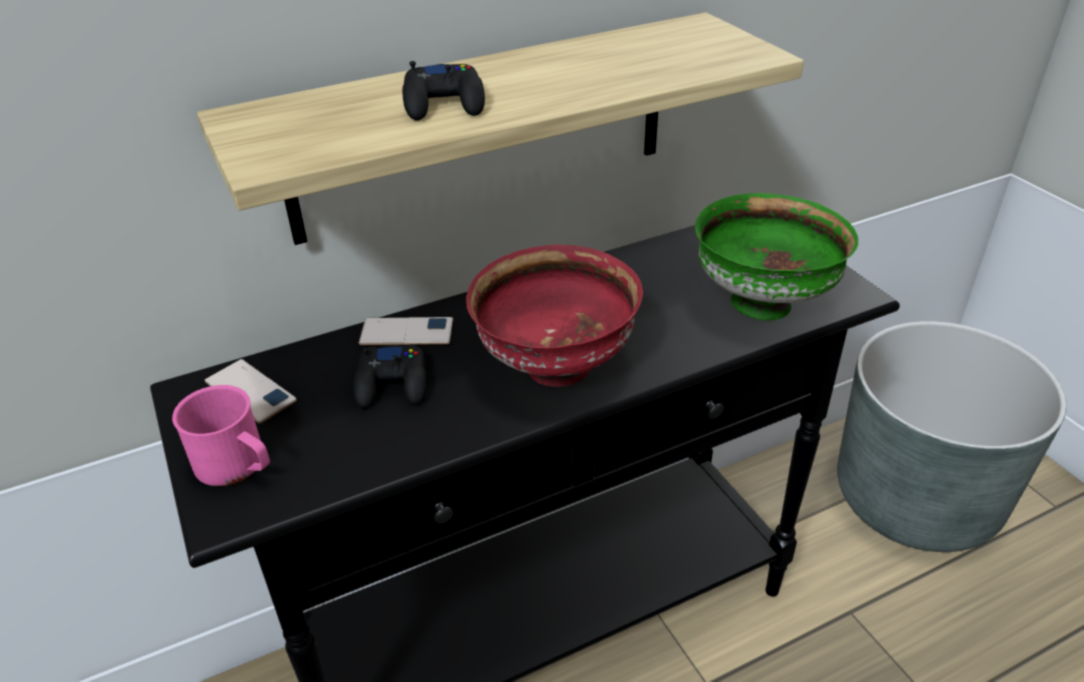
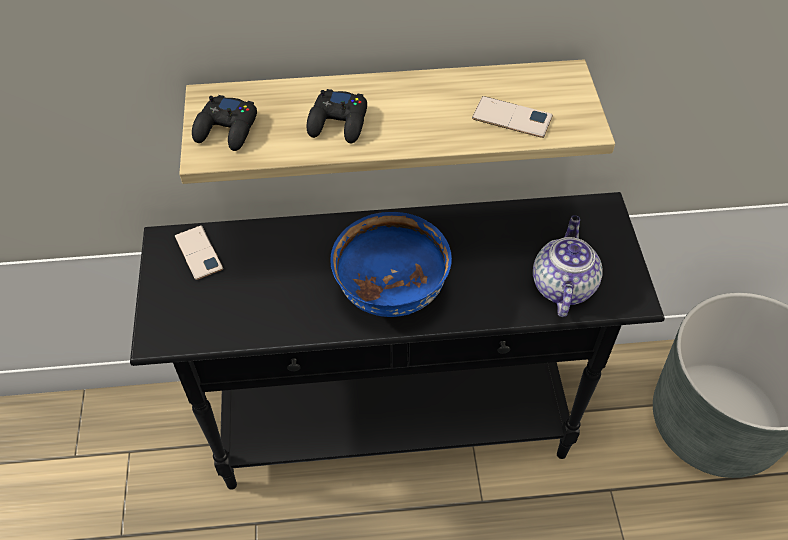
camera: 20 degrees right, 15 degrees up
pink mug [172,385,270,486] -> none
black game controller [353,344,427,409] -> black game controller moved to [192,95,257,151]
phone [359,317,453,345] -> phone moved to [472,96,553,138]
red bowl [466,245,643,387] -> blue bowl [330,212,452,317]
green bowl [695,193,858,320] -> teapot [533,215,603,317]

